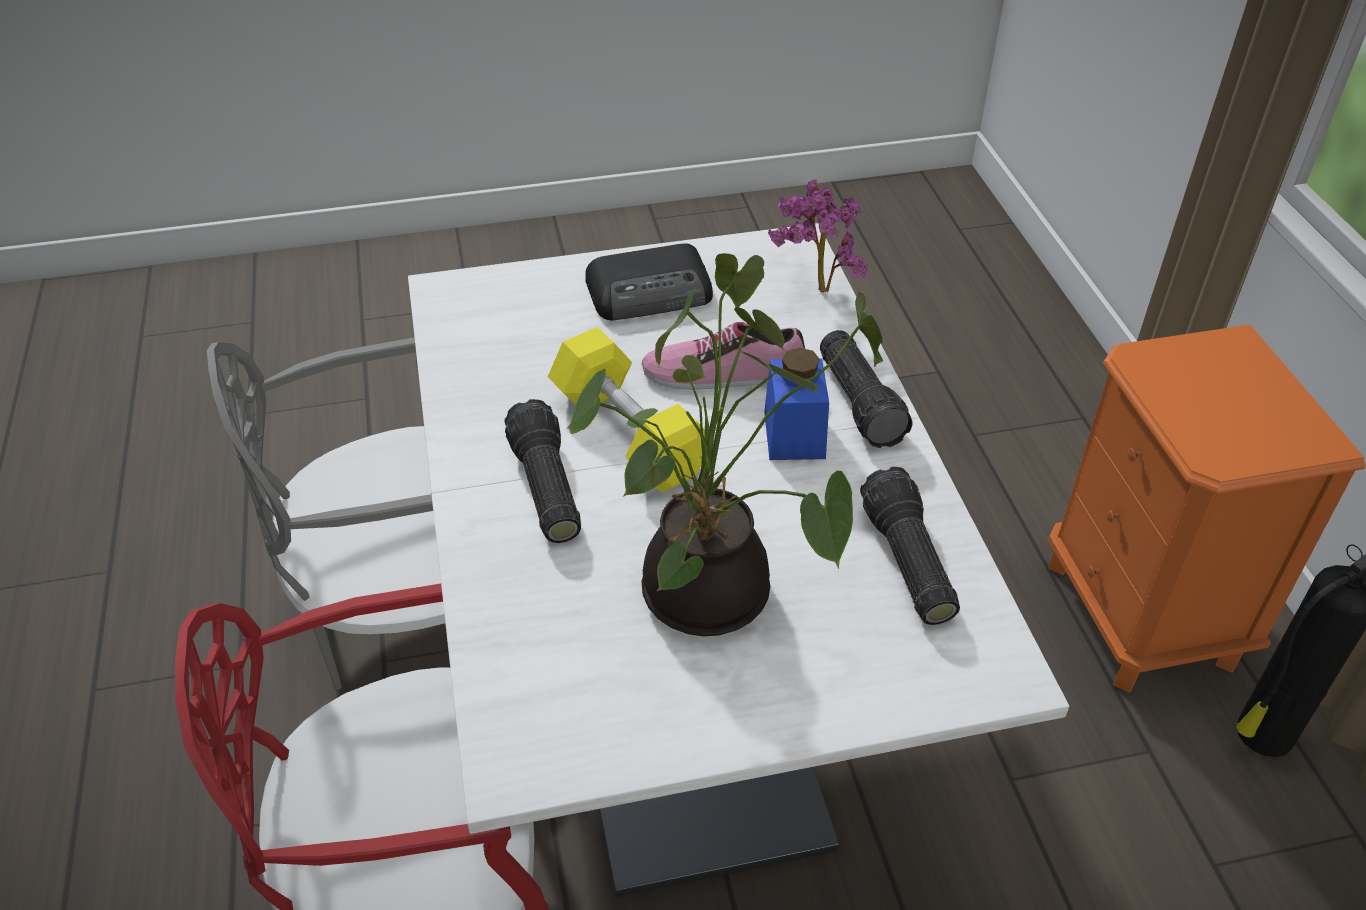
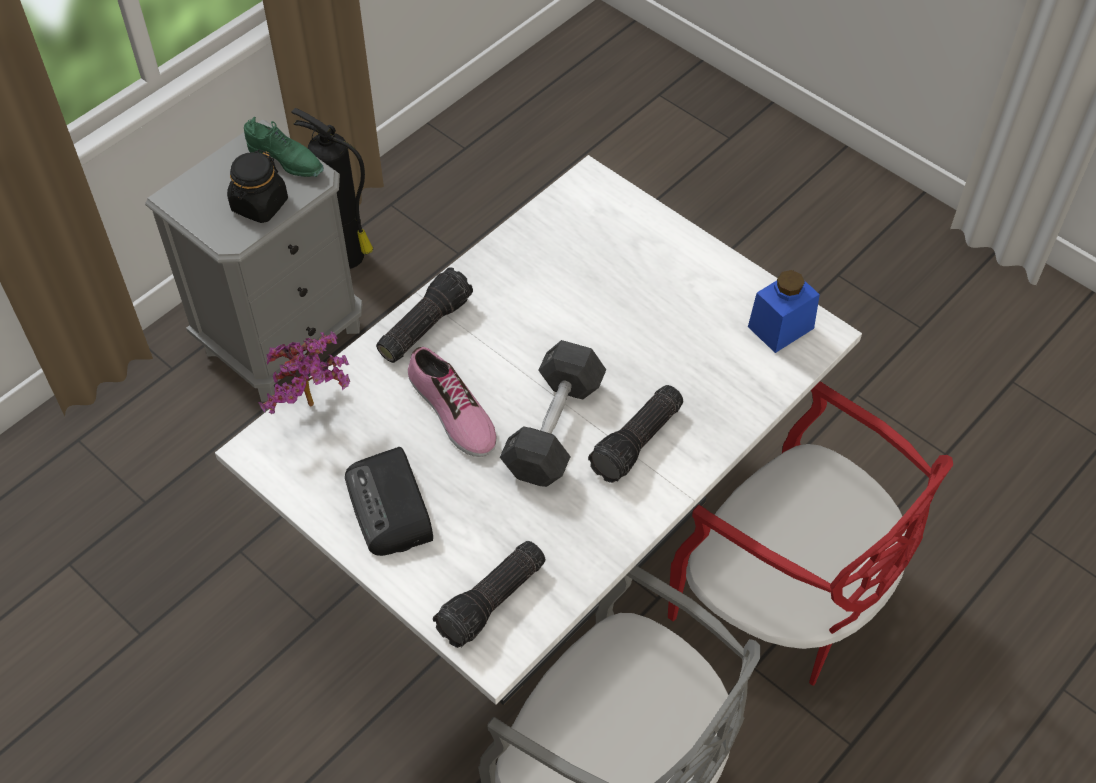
camera: 125 degrees left, 10 degrees up
yellow dumbbell [548,327,714,493] -> grey dumbbell [500,340,606,487]
potted plant [567,253,883,636] -> none
radio [585,243,713,320] -> radio turned 150 degrees counterclockwise [345,447,433,556]
blue jar [764,347,829,460] -> blue jar moved to [748,270,820,353]
flashlight [860,467,960,625] -> flashlight moved to [433,541,546,648]
orange nightstand [1048,325,1365,693] -> grey nightstand [145,119,362,402]
none -> black jar [227,149,288,223]
none -> green shoe [244,117,324,177]

